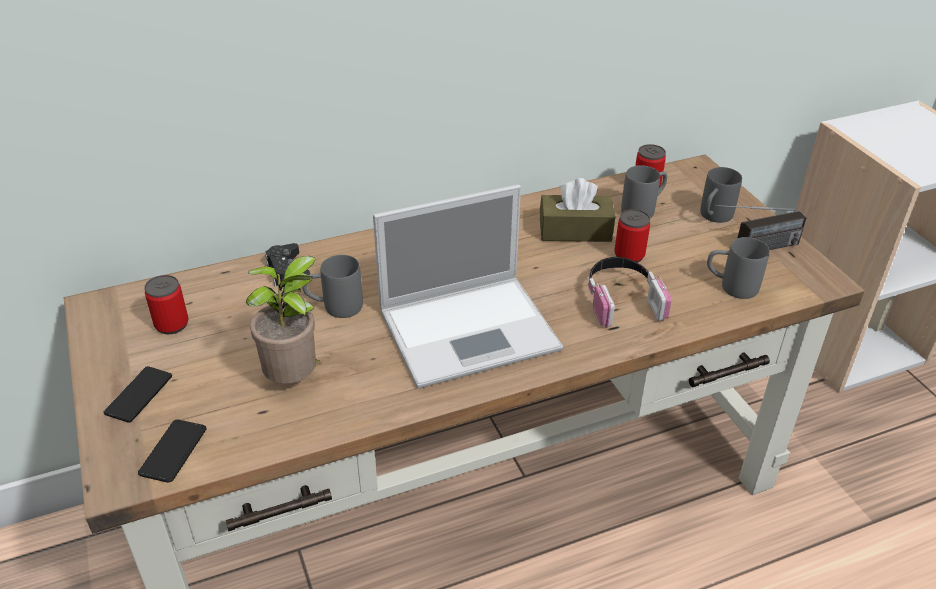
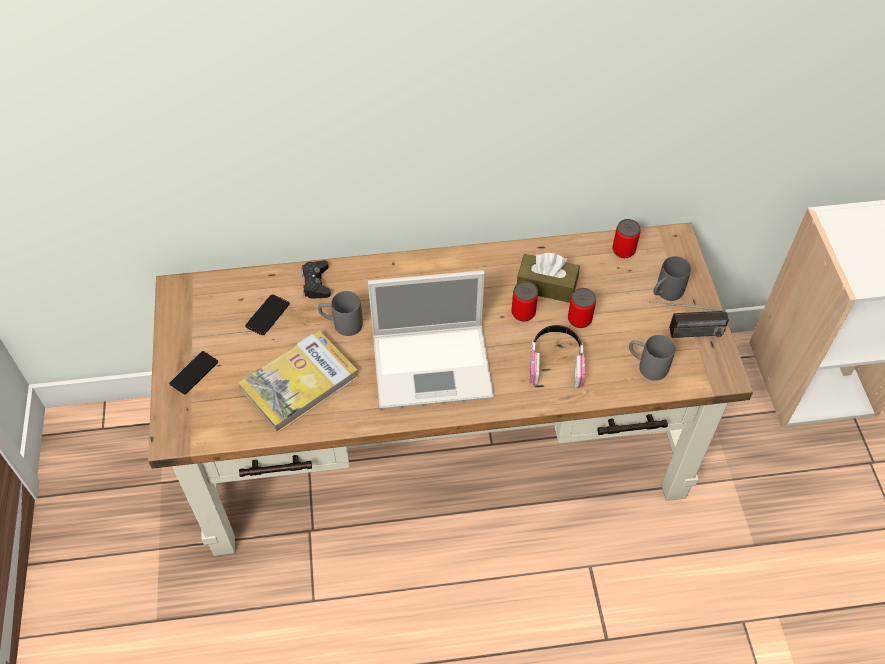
camera: 15 degrees right, 15 degrees up
phone [138,420,207,482] -> phone moved to [245,294,290,335]
can [144,275,189,334] -> can moved to [511,281,538,321]
potted plant [245,256,323,384] -> book [238,330,358,433]
grey mug [621,165,667,218] -> none

